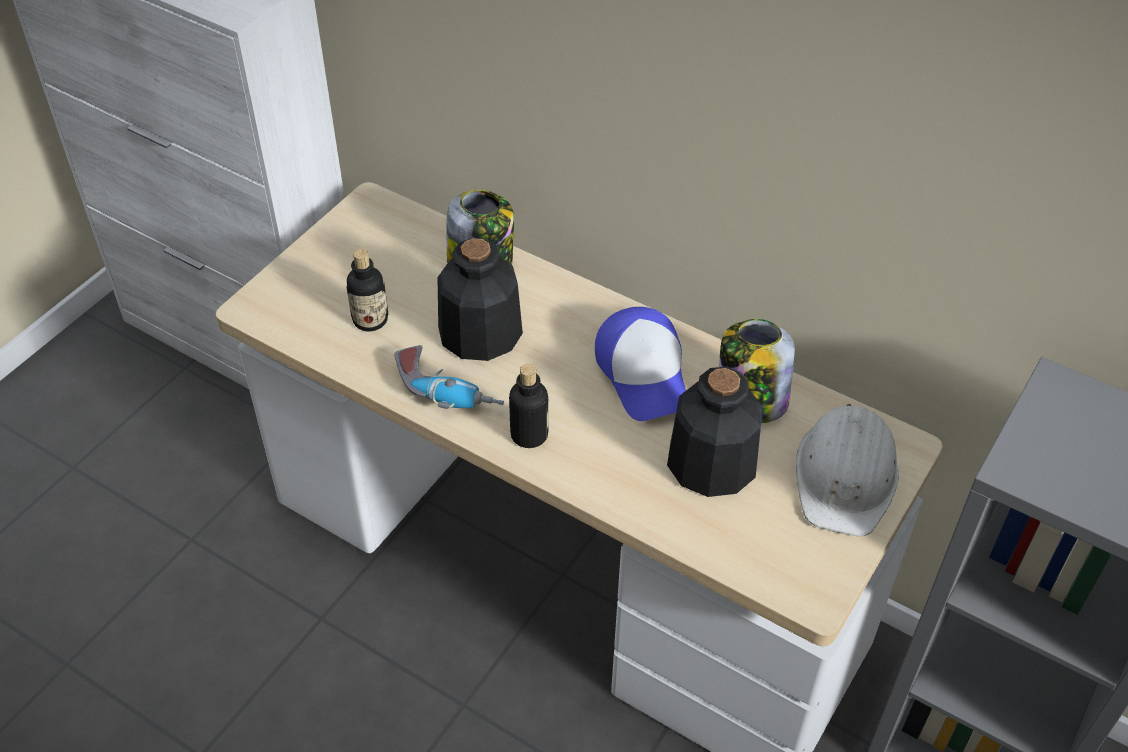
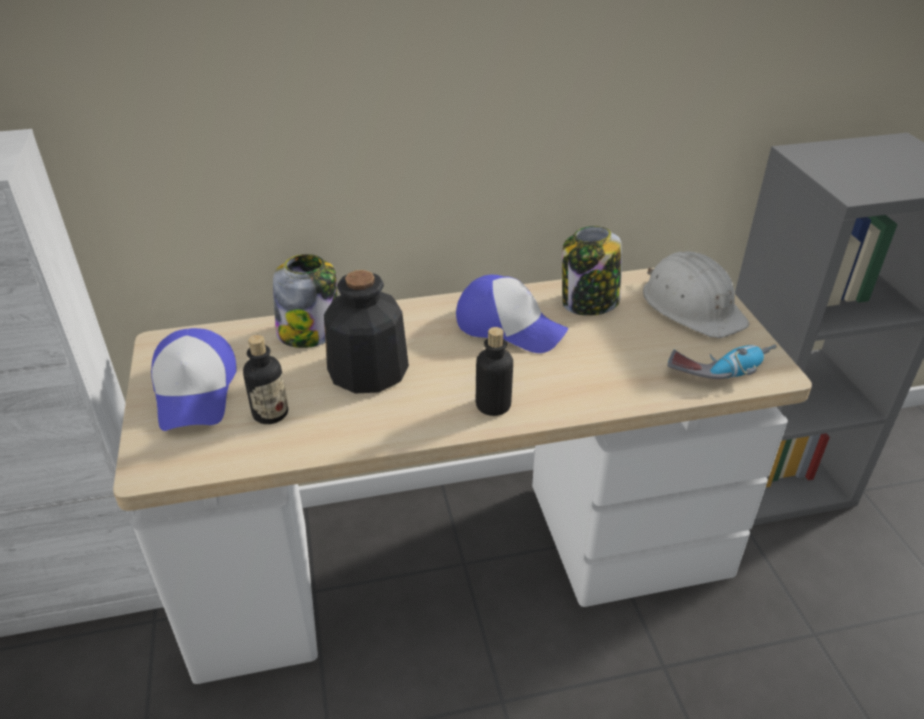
camera: 45 degrees left, 10 degrees down
power drill [394,345,504,409] -> power drill moved to [667,344,777,379]
bottle [667,367,763,497] -> none
none -> cap [151,328,237,431]

